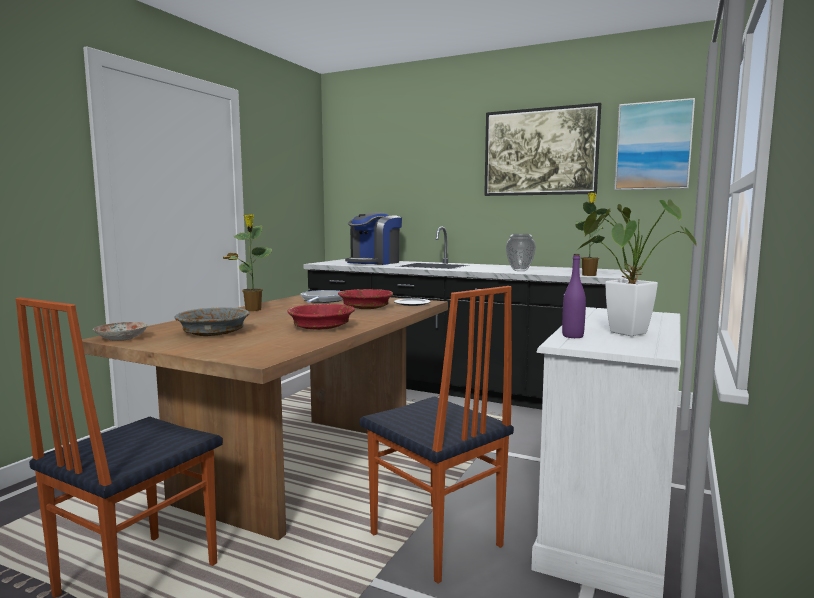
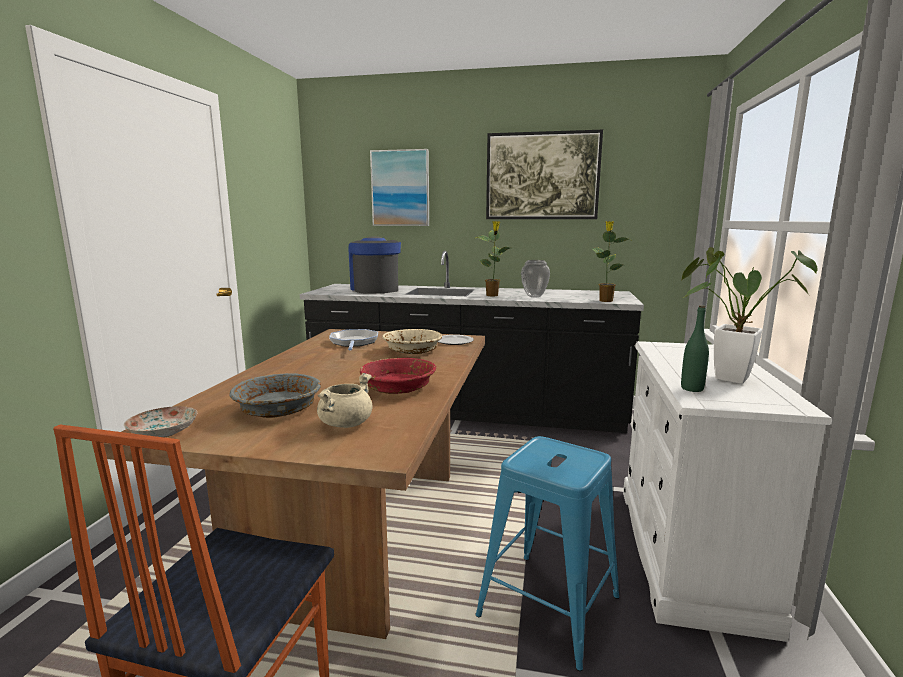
camera: 15 degrees left, 5 degrees up
potted plant [228,214,272,311] -> potted plant moved to [476,221,510,296]
red bowl [338,289,393,309] -> beige bowl [382,329,442,354]
coffee machine [345,212,402,265] -> coffee machine turned 135 degrees clockwise [349,236,401,294]
chair [359,286,514,584] -> blue stool [476,436,620,671]
purple bottle [562,254,586,338] -> green bottle [681,305,709,392]
picture [614,98,695,190] -> picture moved to [370,149,429,226]
none -> beige cooking pot [317,373,372,428]

